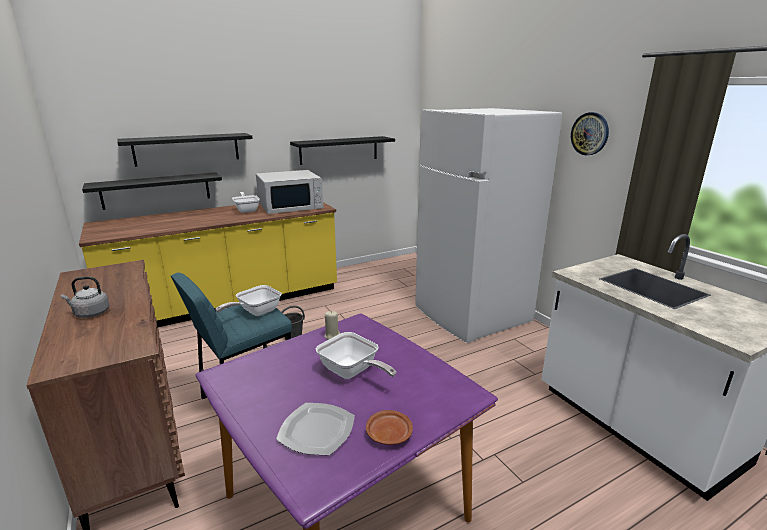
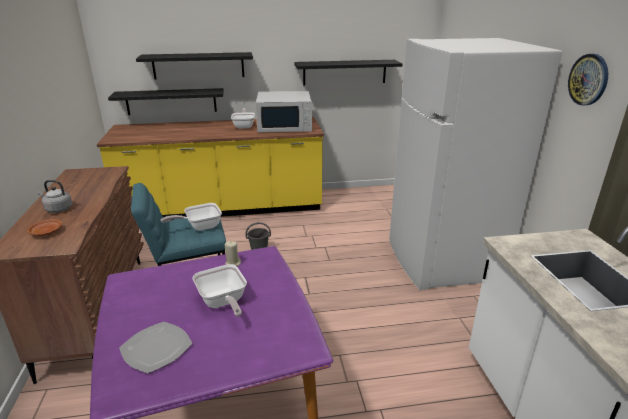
camera: 20 degrees right, 5 degrees up
brown plate [366,410,413,445] -> brown plate moved to [27,219,62,236]

